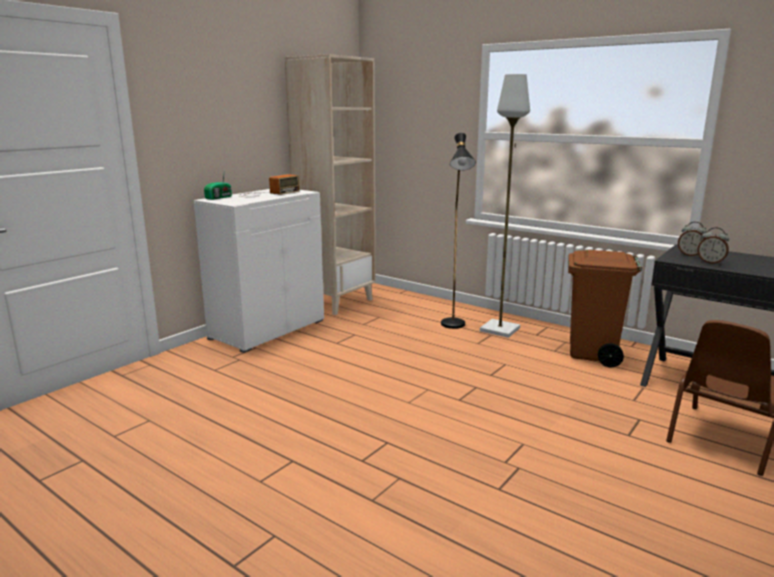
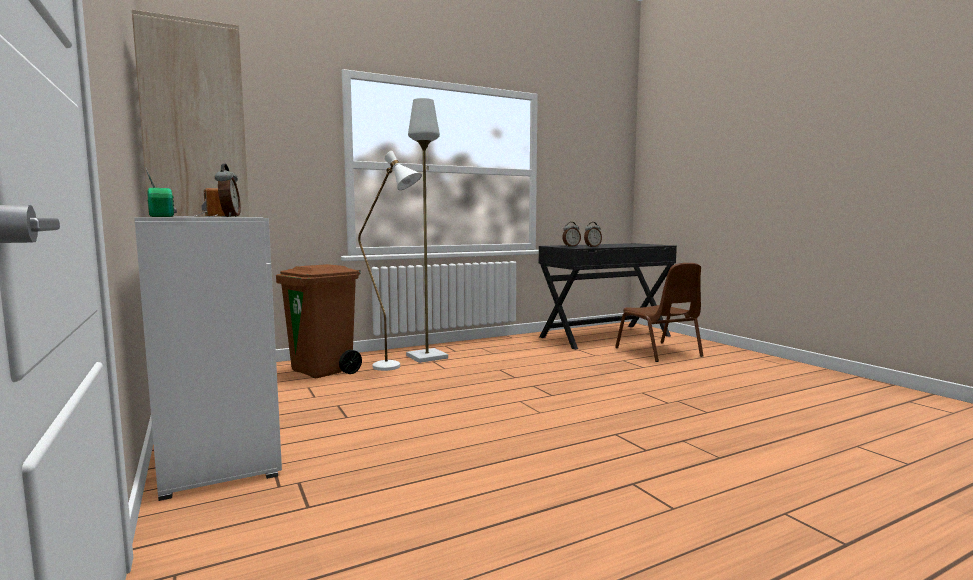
camera: 65 degrees left, 10 degrees down
black floor lamp [441,133,476,329] -> white floor lamp [358,151,422,371]
brown trash can [568,250,642,367] -> brown trash can moved to [276,264,362,378]
none -> alarm clock [215,164,241,217]

